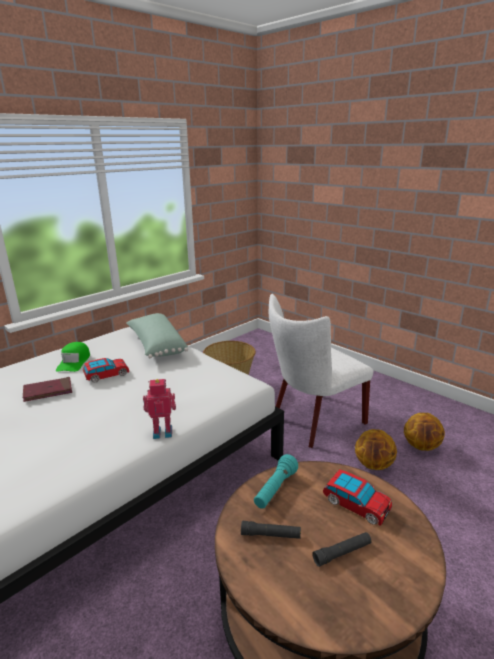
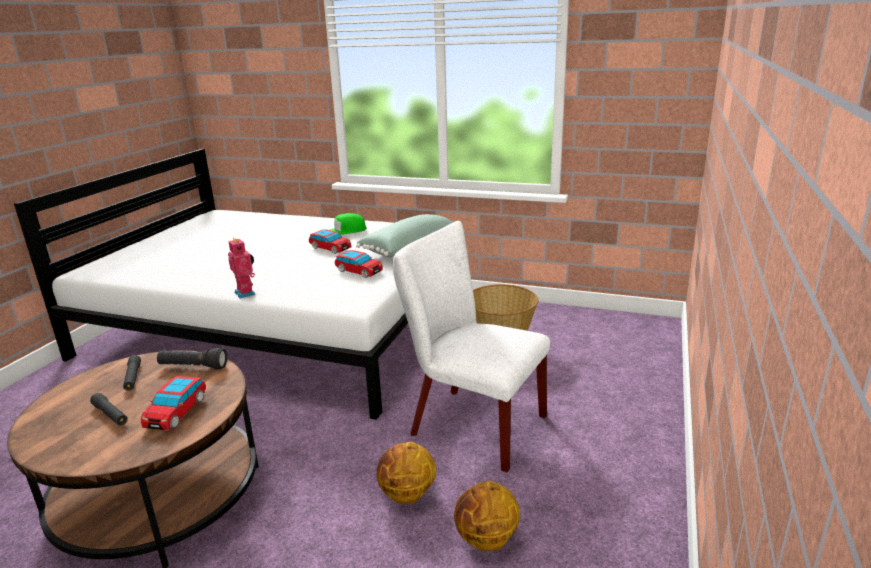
camera: 65 degrees right, 0 degrees up
red book [23,377,72,402] -> none
turquoise flashlight [254,454,298,509] -> black flashlight [157,348,227,369]
none -> toy car [335,250,383,278]

